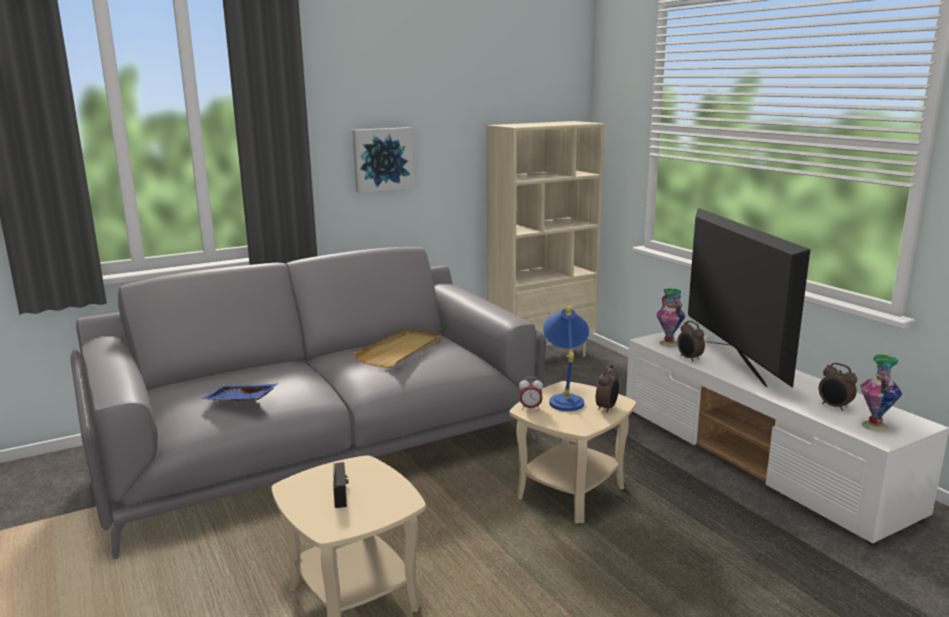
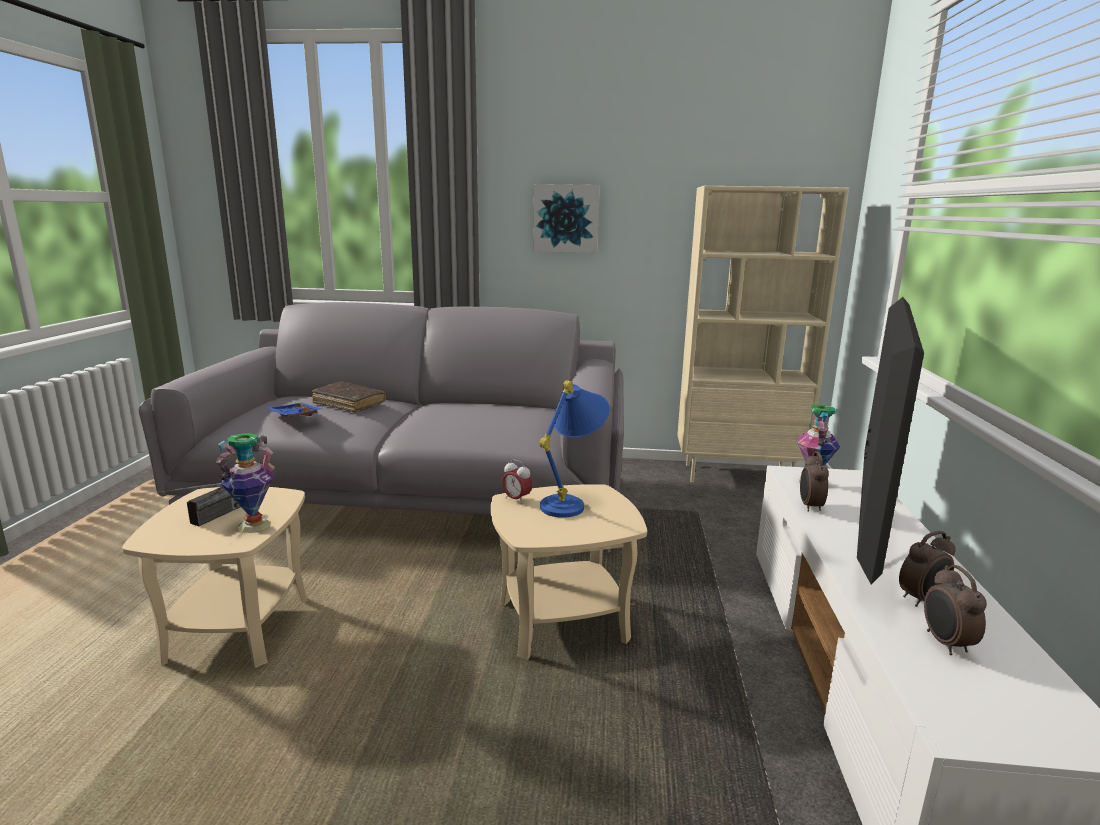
camera: 35 degrees right, 0 degrees up
beige tray [353,329,441,368] -> none
alarm clock [596,364,619,413] -> alarm clock moved to [899,531,956,607]
vase [860,354,902,432] -> vase moved to [216,433,275,533]
none -> brown book [312,382,386,413]

